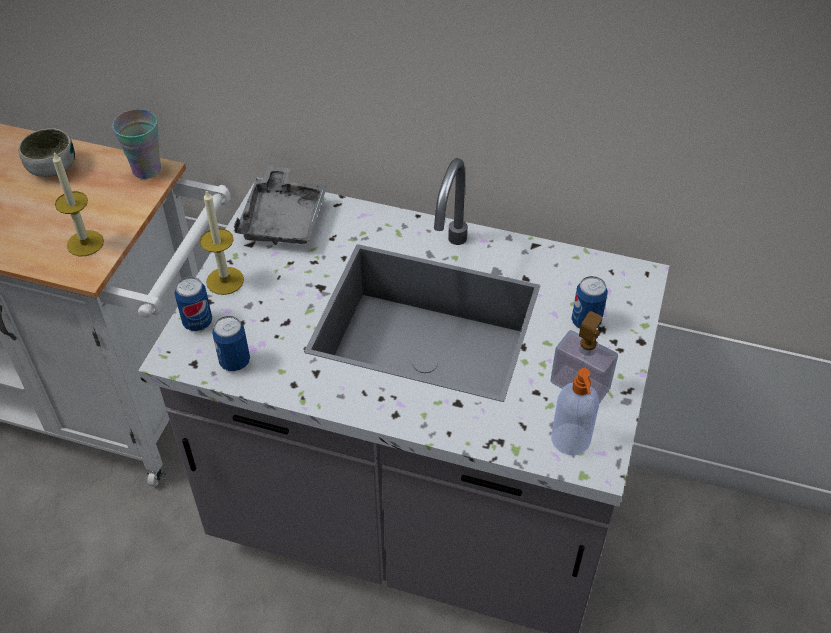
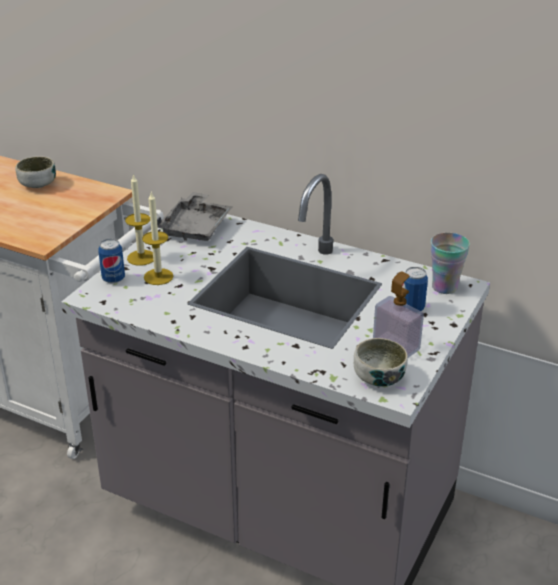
camera: 10 degrees right, 15 degrees down
candle [53,152,104,256] -> candle moved to [142,192,174,285]
cup [112,109,161,179] -> cup moved to [431,233,470,294]
can [212,316,250,371] -> none
soap dispenser [551,368,599,455] -> bowl [354,338,408,387]

